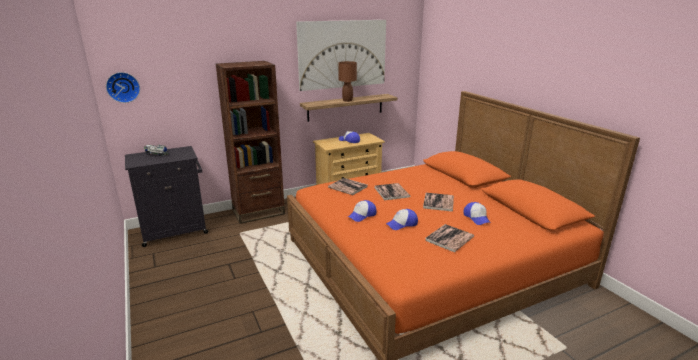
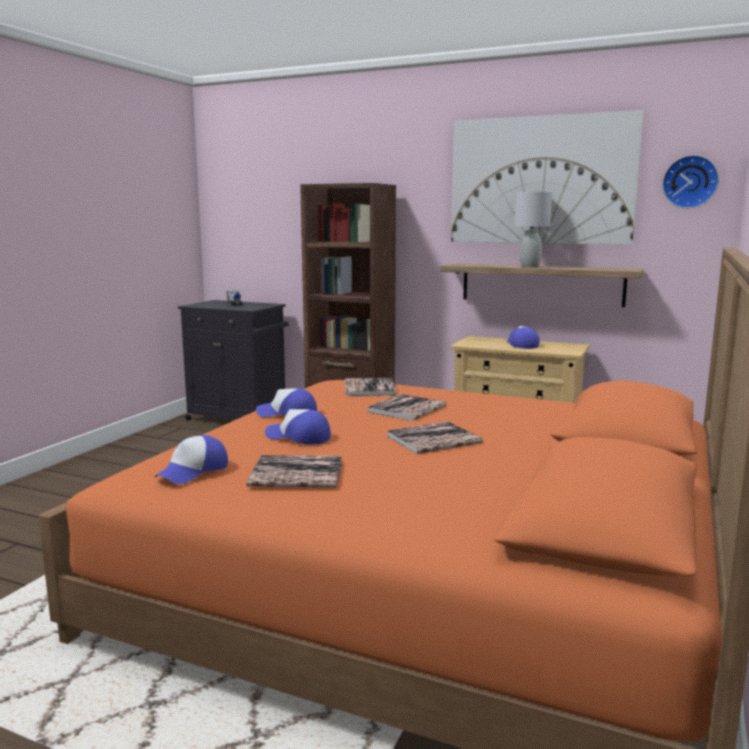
camera: 50 degrees right, 10 degrees down
wall clock [106,72,140,103] -> wall clock moved to [662,155,719,209]
brown table lamp [338,61,357,102] -> grey table lamp [514,192,552,268]
cap [463,202,491,225] -> cap moved to [154,435,228,484]

